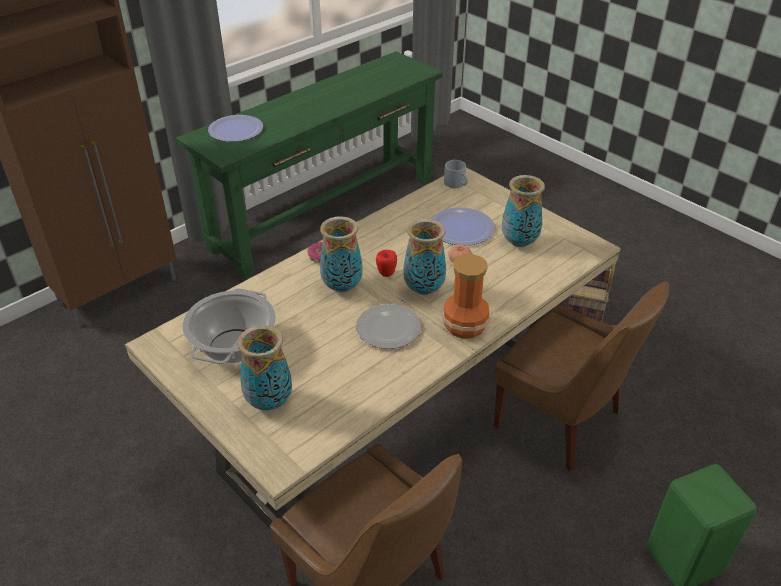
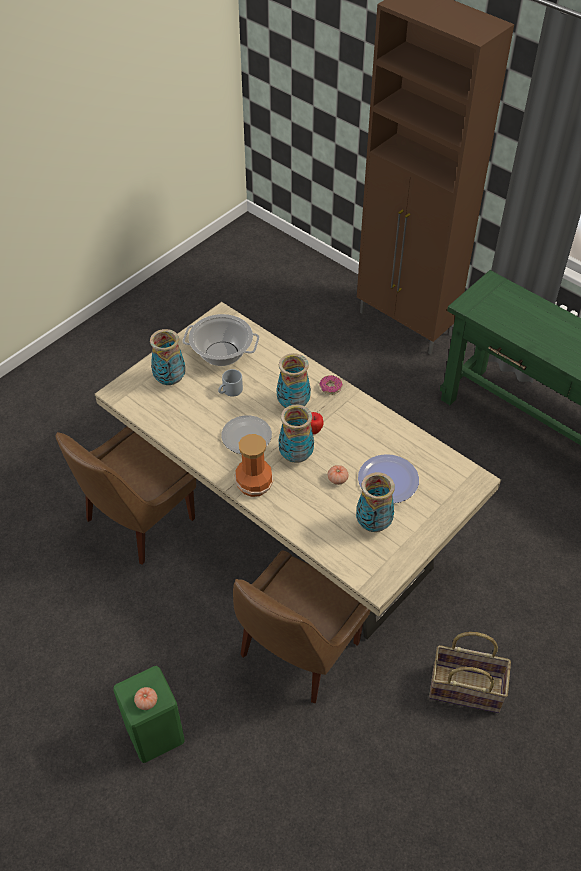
camera: 85 degrees right, 10 degrees up
plate [208,115,263,142] -> none
grey mug [444,160,468,188] -> grey mug moved to [218,369,243,397]
none -> tomato [134,687,157,710]

